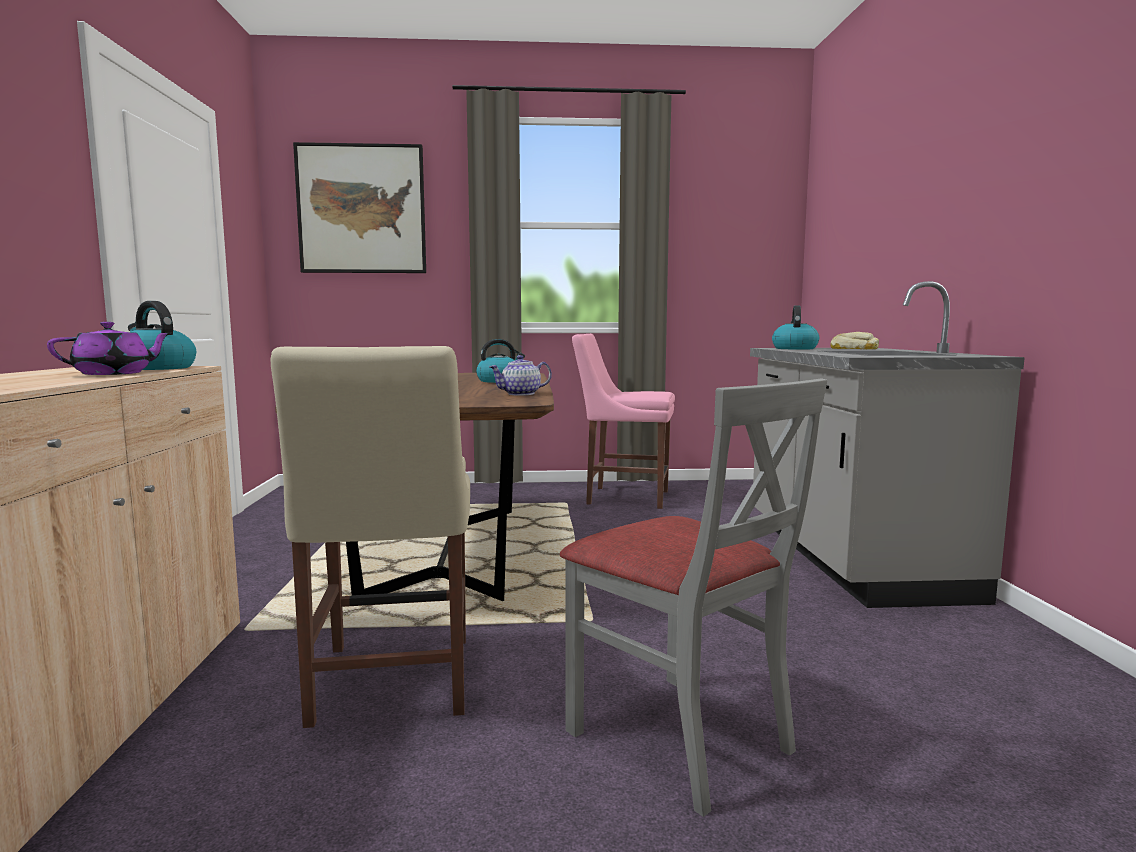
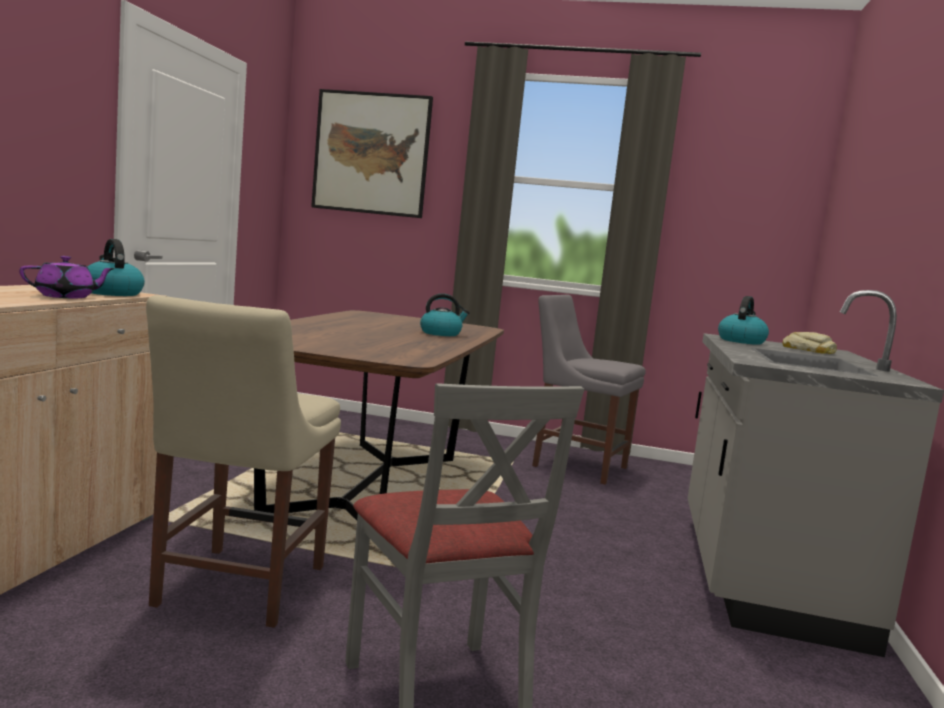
camera: 15 degrees right, 0 degrees up
teapot [489,355,552,396] -> none
pink chair [572,334,675,509] -> grey chair [532,295,646,485]

